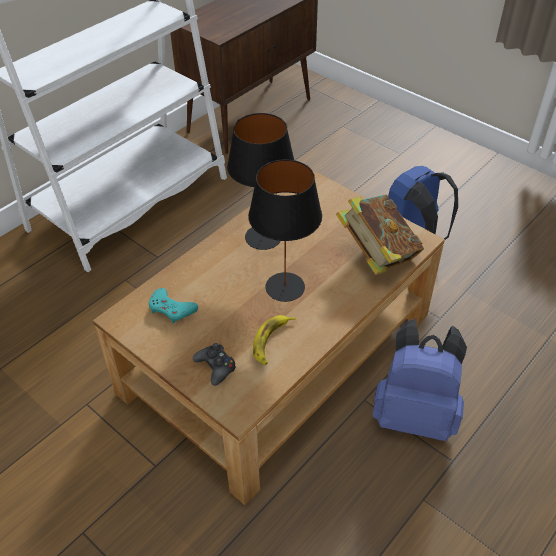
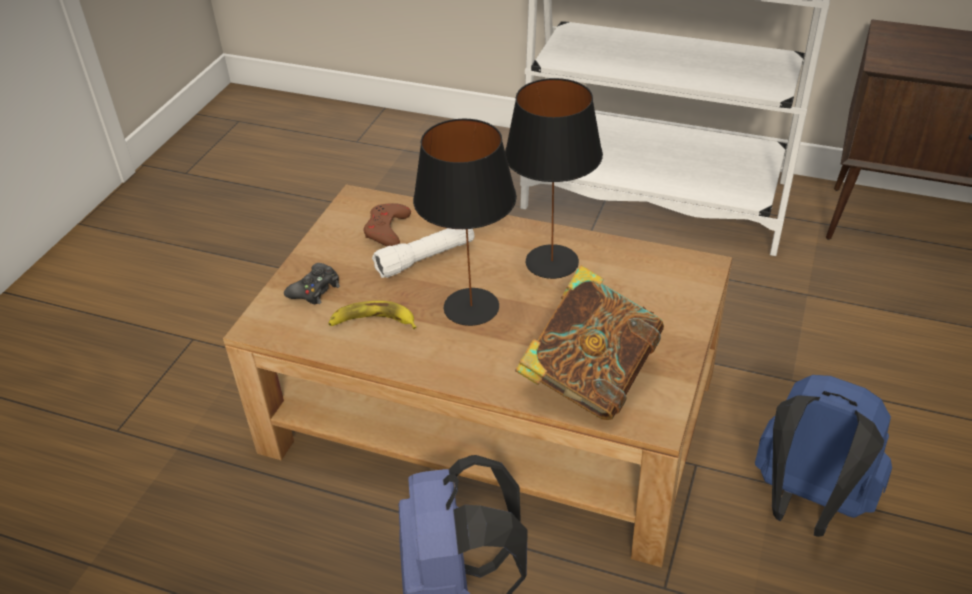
camera: 70 degrees right, 5 degrees down
turquoise game controller [149,288,198,324] -> brown game controller [363,203,411,246]
none -> white flashlight [372,228,474,278]

